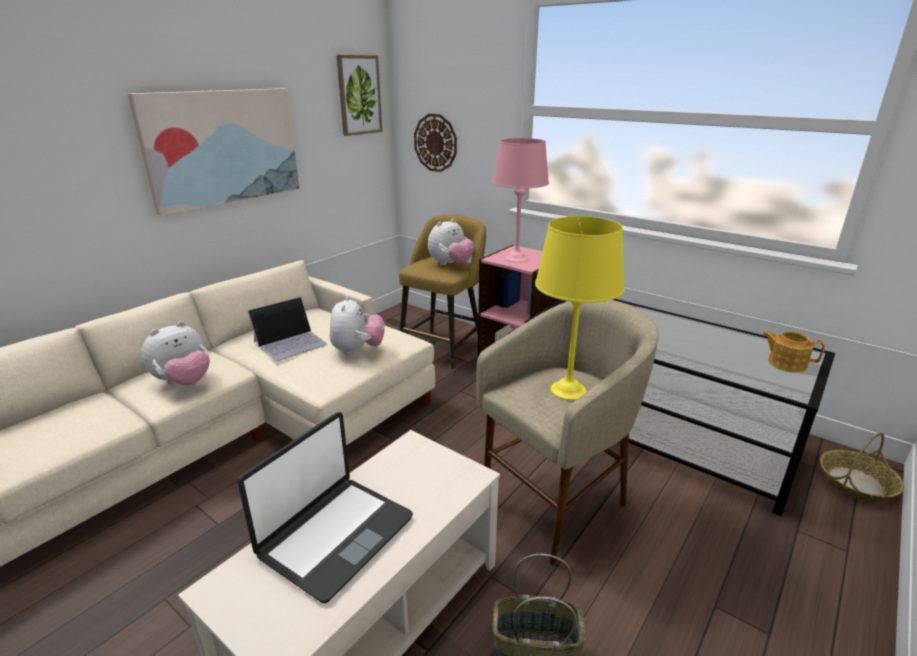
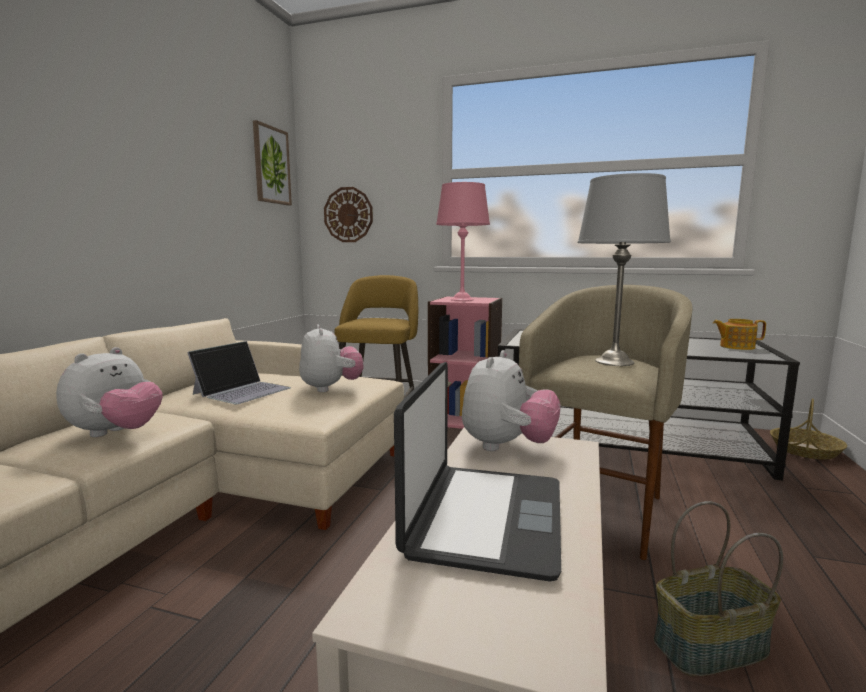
camera: 20 degrees left, 15 degrees down
picture [128,88,300,216] -> none
plush toy [428,219,475,265] -> plush toy moved to [462,350,561,451]
yellow table lamp [535,216,624,400] -> grey table lamp [578,173,671,366]

